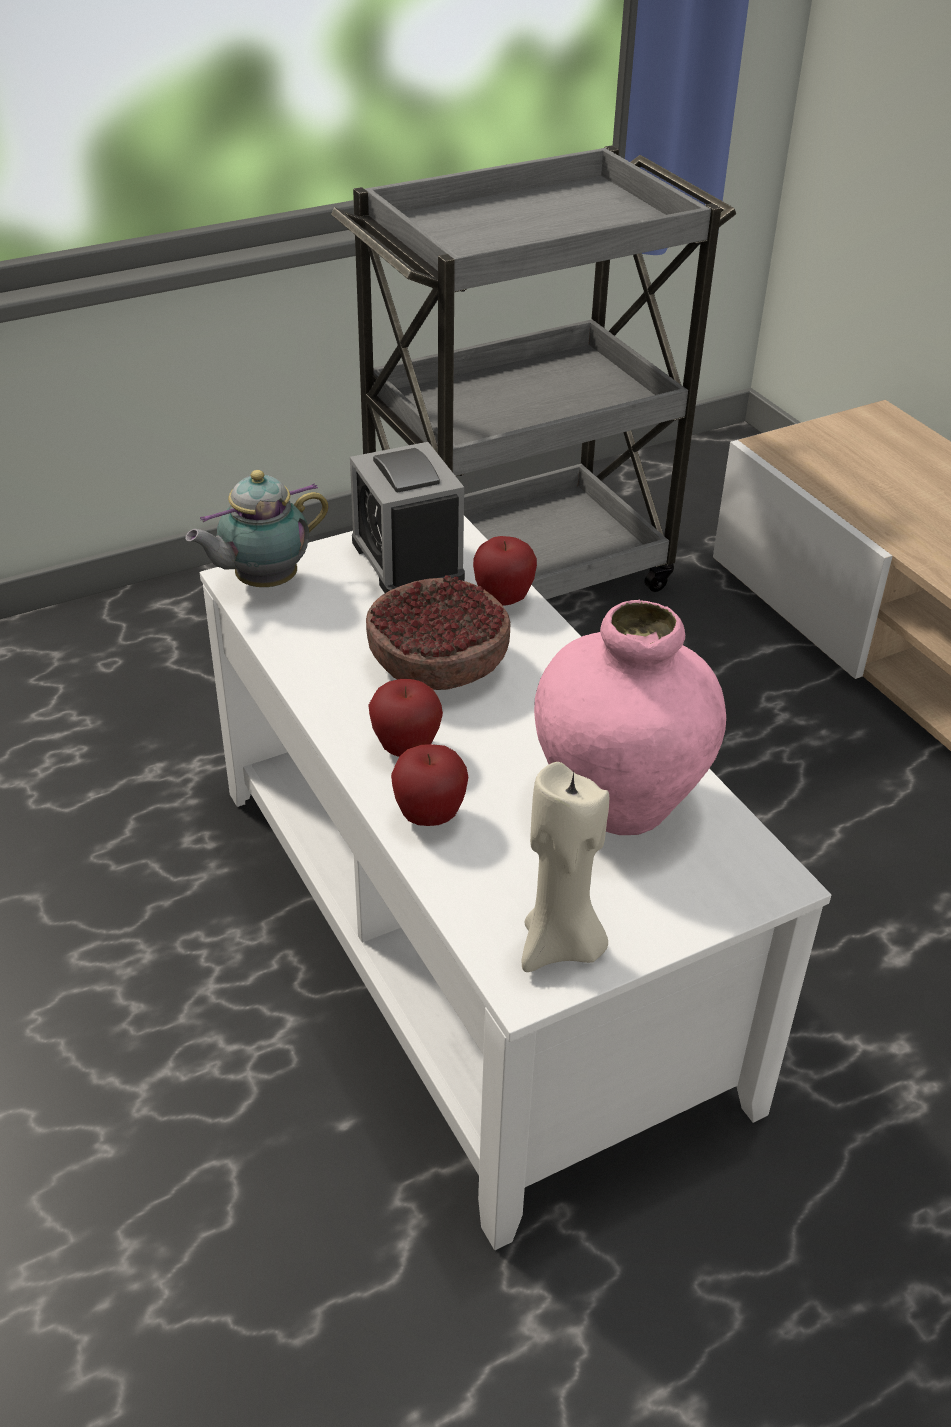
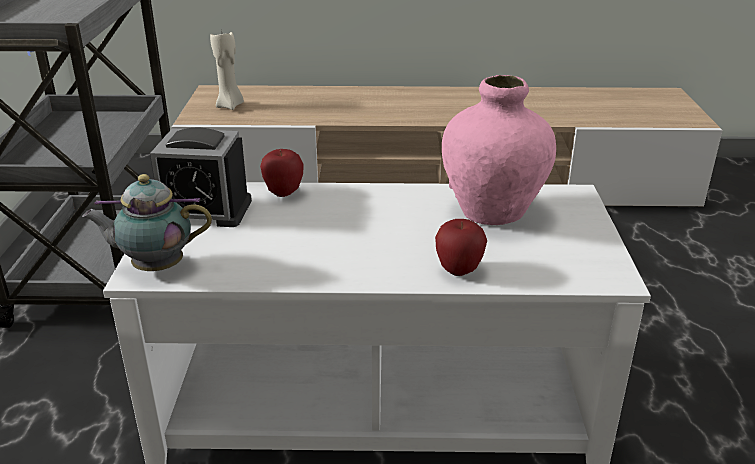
camera: 60 degrees left, 10 degrees down
teapot [185,470,329,587] -> teapot turned 90 degrees clockwise [82,174,212,271]
bowl [366,575,511,690] -> none
apple [368,679,443,757] -> none
beige candle [522,762,609,972] -> beige candle moved to [210,29,244,110]

